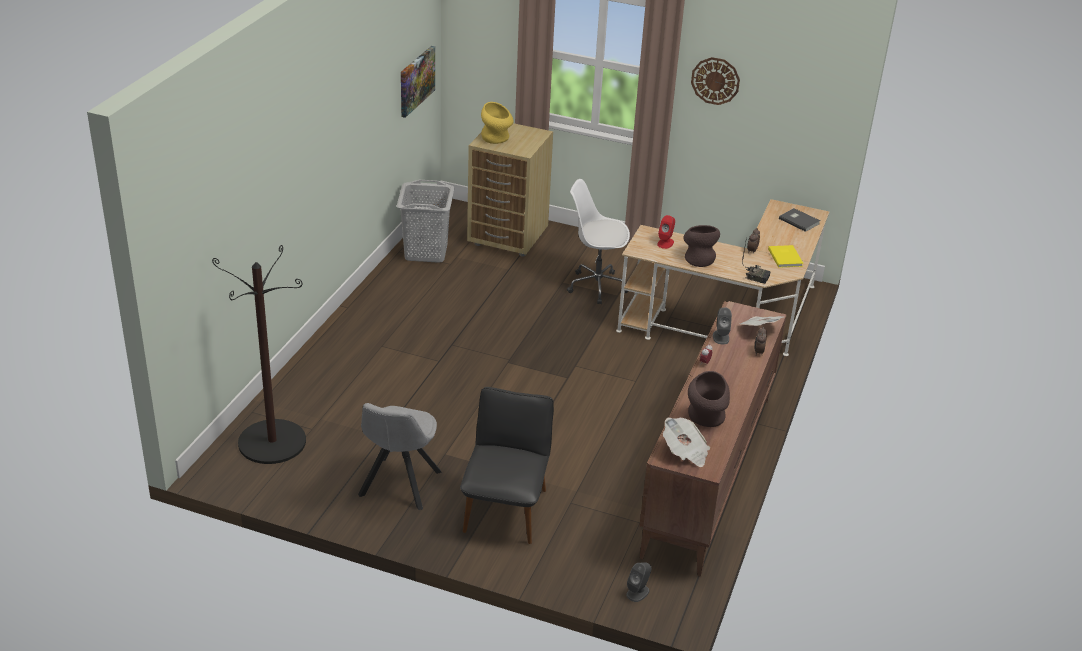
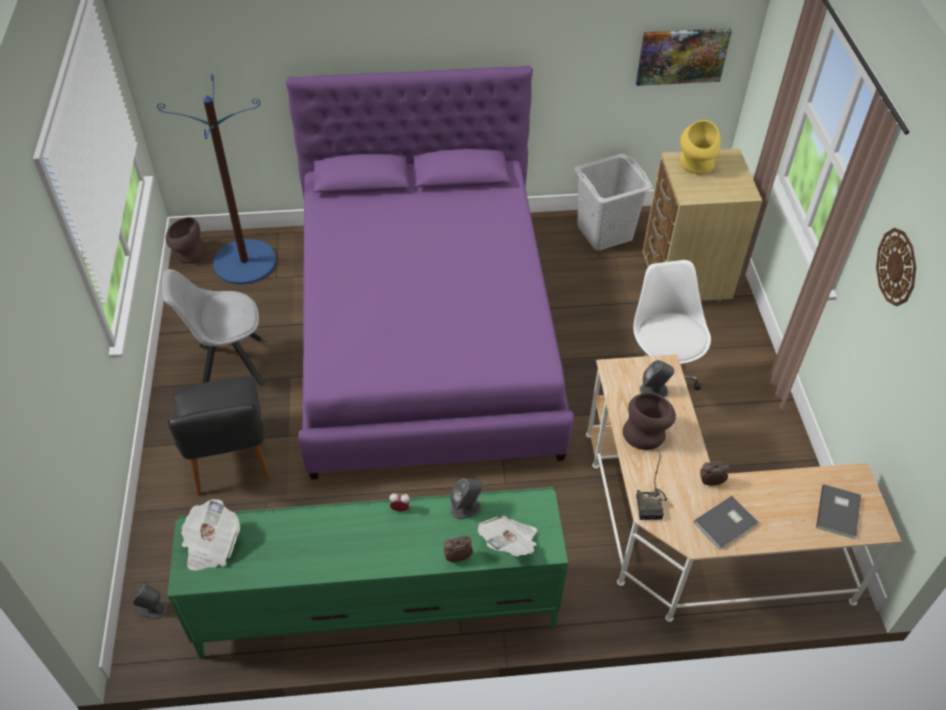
camera: 65 degrees right, 15 degrees up
black clothes rack [212,245,306,464] -> blue clothes rack [157,74,276,284]
black chair [460,387,554,544] -> black chair turned 90 degrees clockwise [168,376,271,496]
brown cabinet [639,301,787,577] -> green cabinet [167,487,568,659]
red speaker [657,215,675,249] -> grey speaker [640,360,674,397]
brown vase [688,371,730,427] -> brown vase moved to [165,217,206,263]
yellow book [768,245,804,268] -> grey book [694,496,758,550]
none -> purple bed [286,65,574,480]

